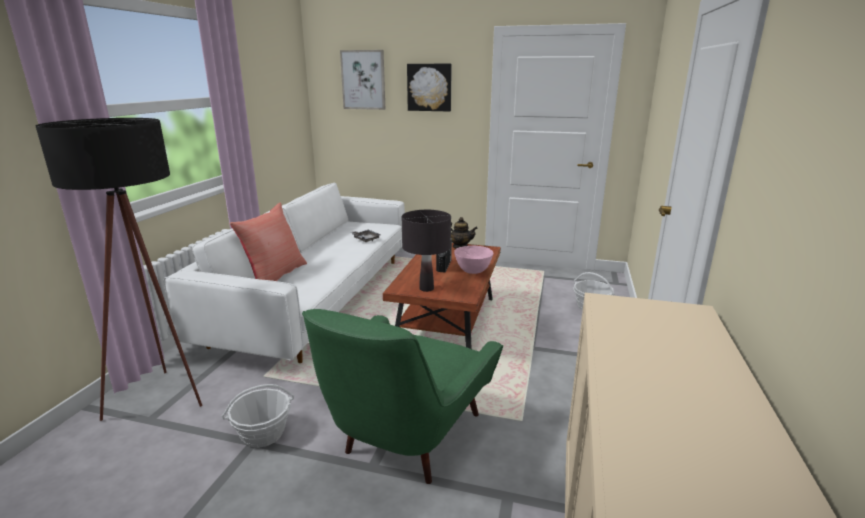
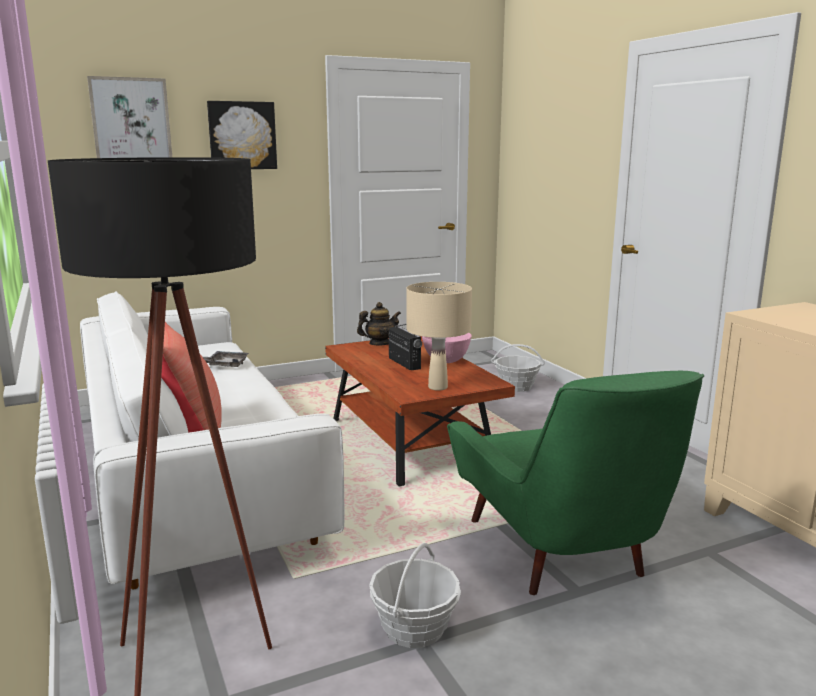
camera: 40 degrees left, 5 degrees down
black table lamp [402,210,451,292] -> beige table lamp [406,282,472,391]

